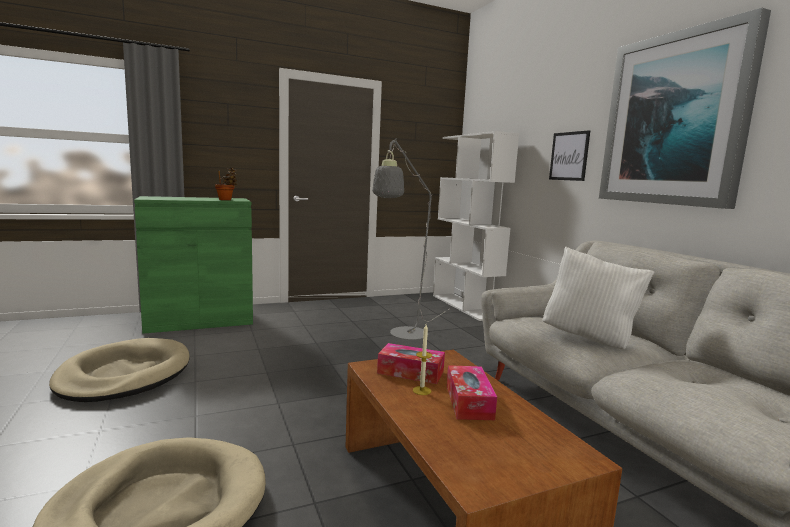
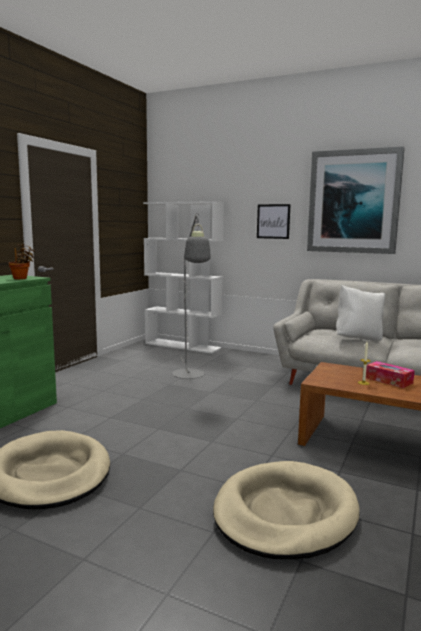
camera: 40 degrees left, 0 degrees up
tissue box [377,343,445,384] -> none

